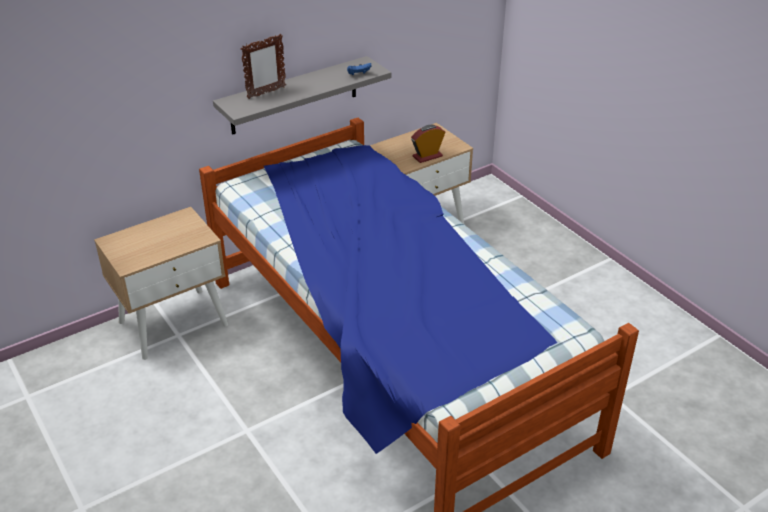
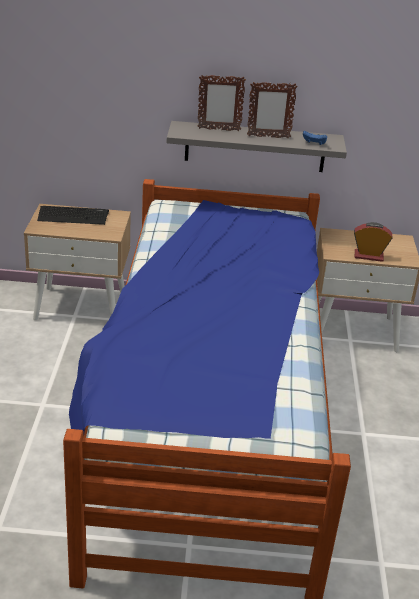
camera: 35 degrees right, 5 degrees down
none -> keyboard [37,206,109,225]
none -> picture frame [247,82,298,139]

